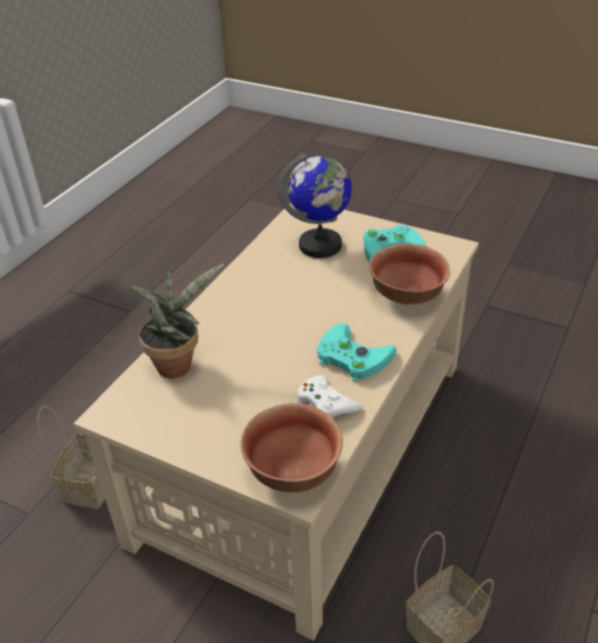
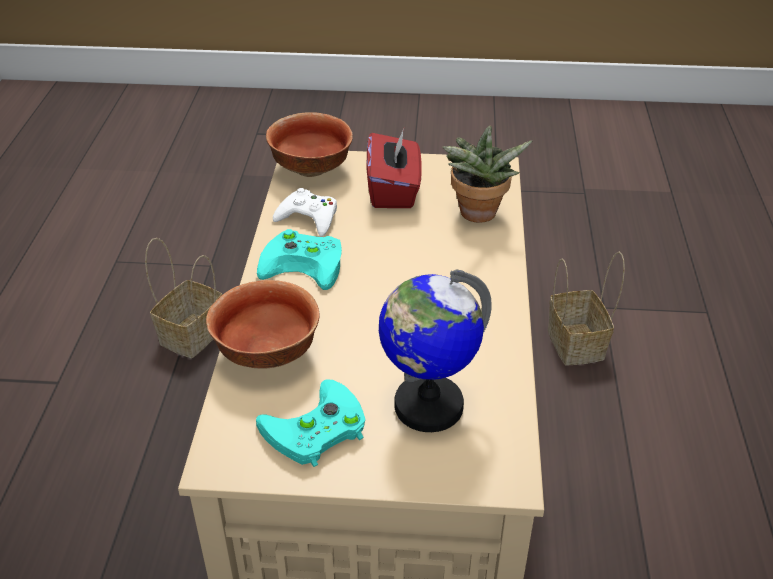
camera: 155 degrees right, 0 degrees up
none -> red tissue box [367,129,422,208]

